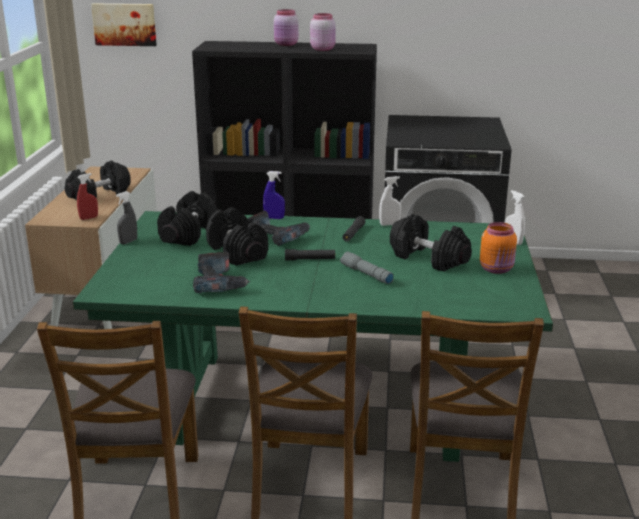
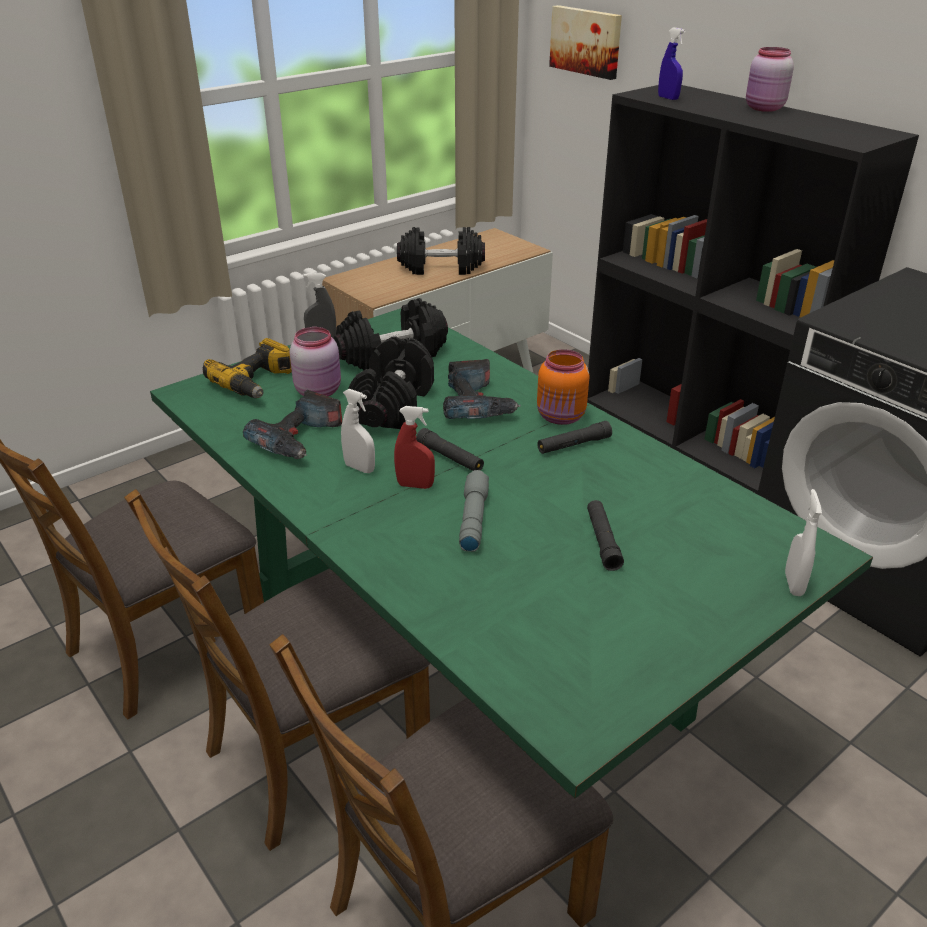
camera: 45 degrees right, 10 degrees up
red spray bottle [77,173,98,220] -> red spray bottle moved to [394,406,435,489]
blue spray bottle [263,171,285,219] -> blue spray bottle moved to [658,28,686,100]
pink jar [310,13,336,51] -> pink jar moved to [290,327,341,397]
white spray bottle [379,176,401,226] -> white spray bottle moved to [341,389,375,473]
black dumbbell [390,214,472,272] -> black flashlight [587,500,624,571]
orange jar [480,222,517,274] -> orange jar moved to [537,349,589,425]
none -> power drill [203,338,292,398]

